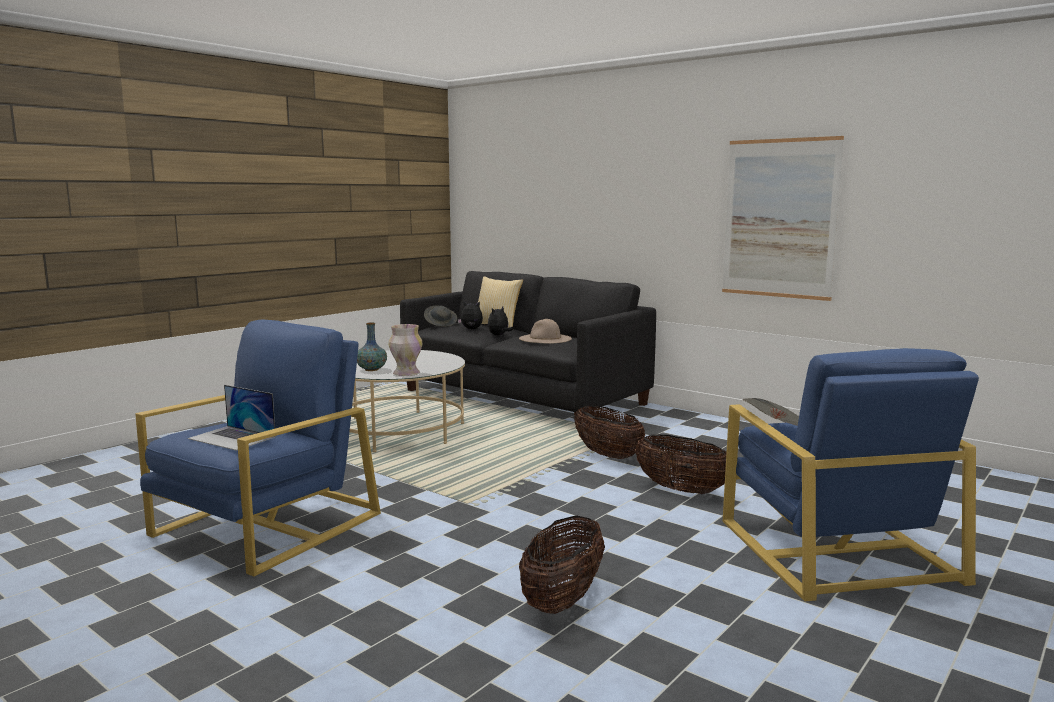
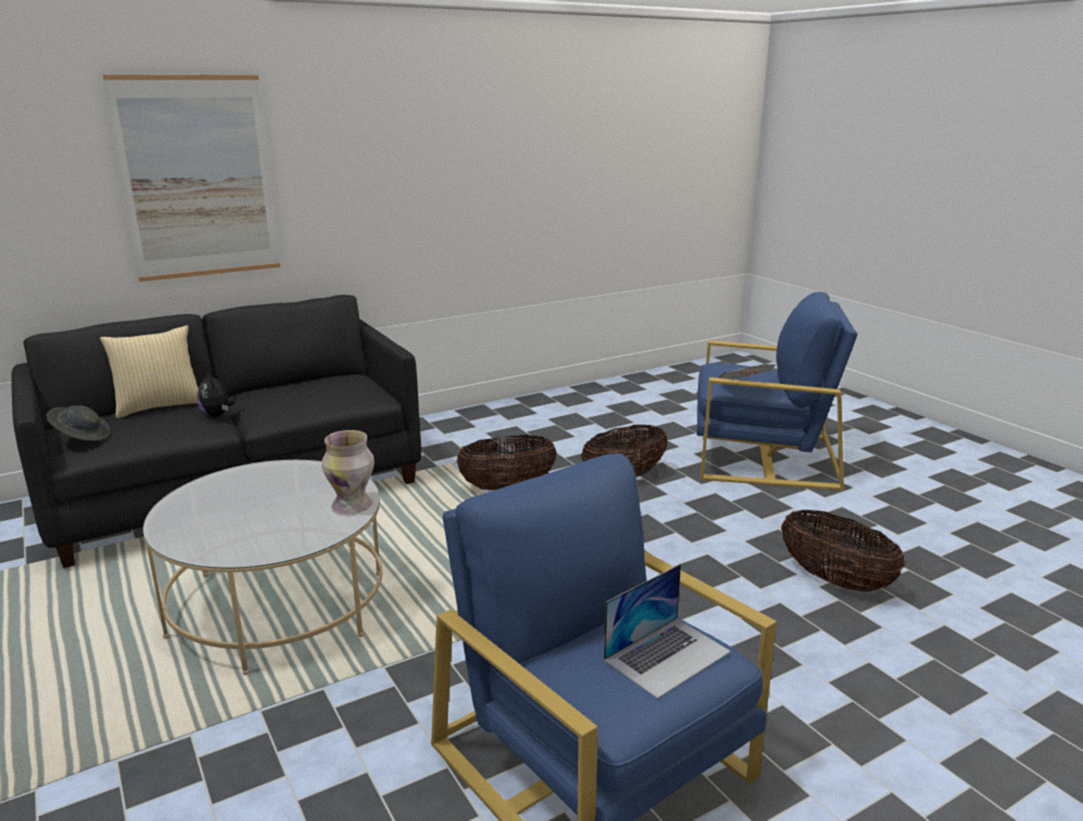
camera: 70 degrees left, 10 degrees up
vase [357,322,387,371] -> none
plush toy [458,301,483,329] -> none
beige hat [519,319,572,344] -> none
picture [722,136,844,301] -> picture moved to [103,75,280,282]

